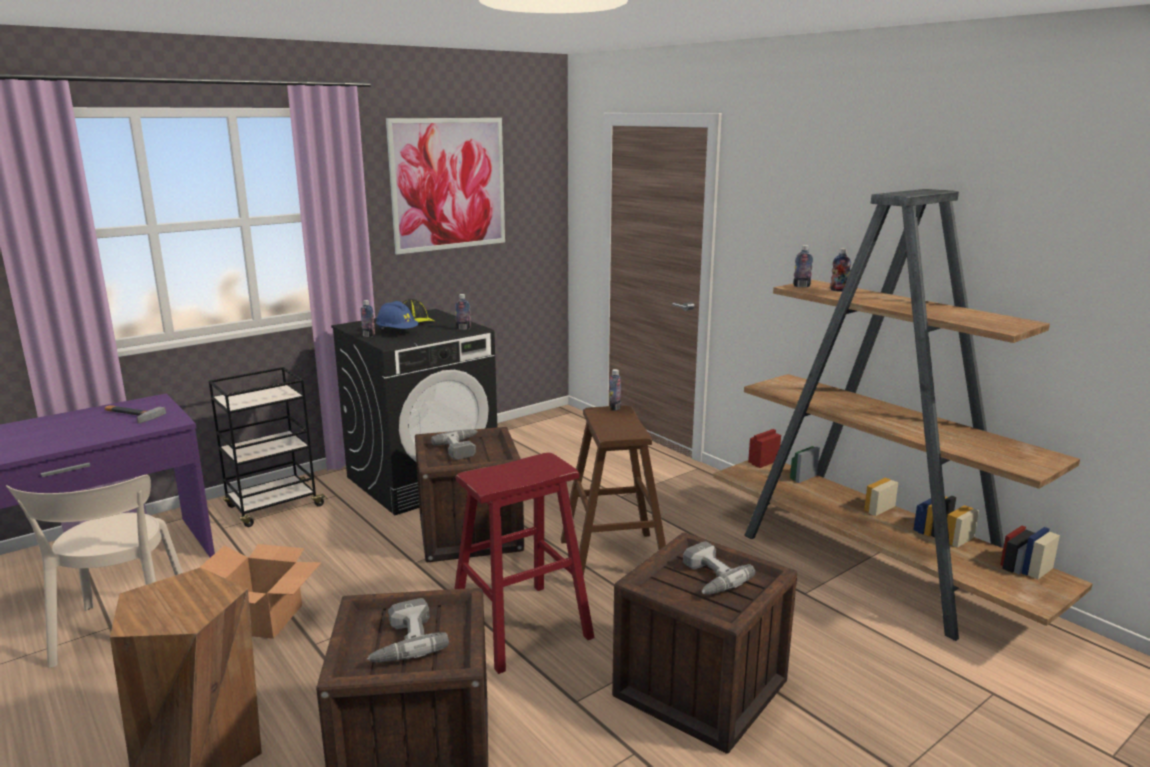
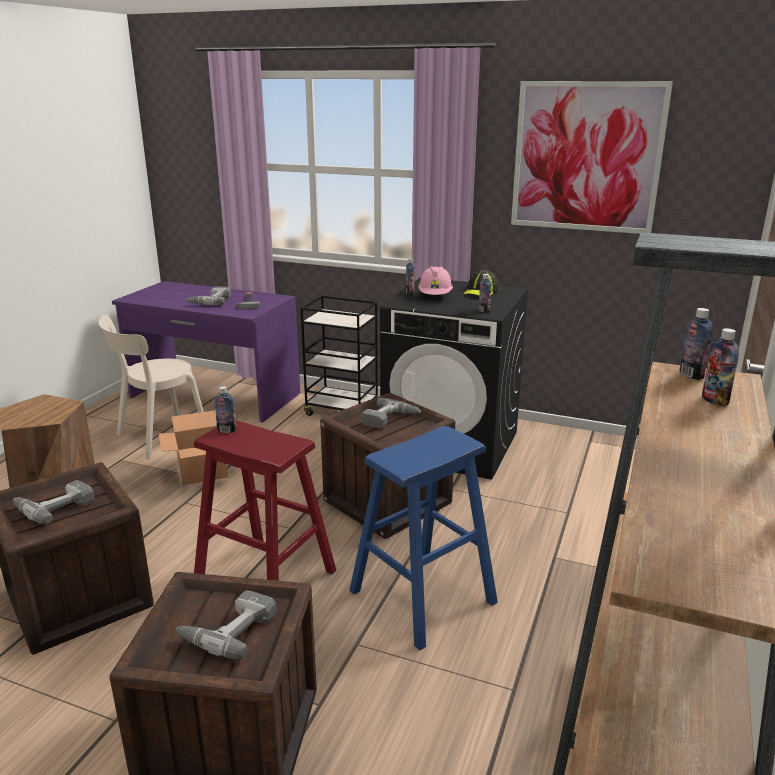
camera: 60 degrees right, 5 degrees up
blue hard hat [376,301,419,329] -> pink hard hat [418,266,453,295]
brown stool [561,406,666,584] -> blue stool [349,426,498,650]
bottle [609,369,621,411] -> bottle moved to [214,386,237,433]
none -> power drill [186,287,231,305]

